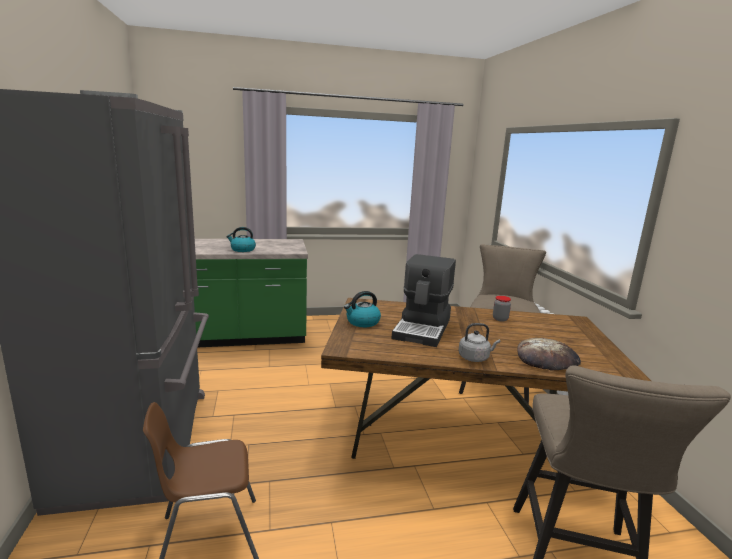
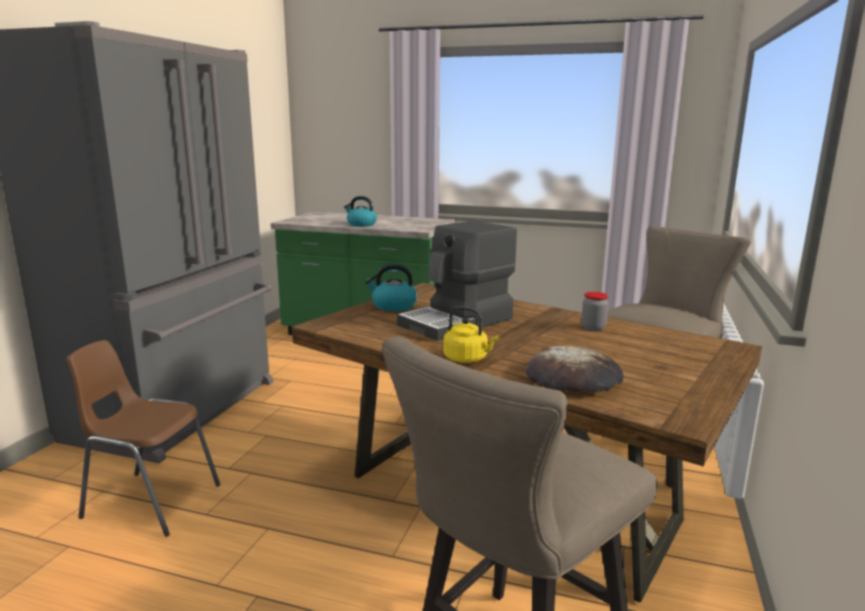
camera: 30 degrees right, 0 degrees up
grey kettle [458,323,500,362] -> yellow kettle [443,306,499,363]

